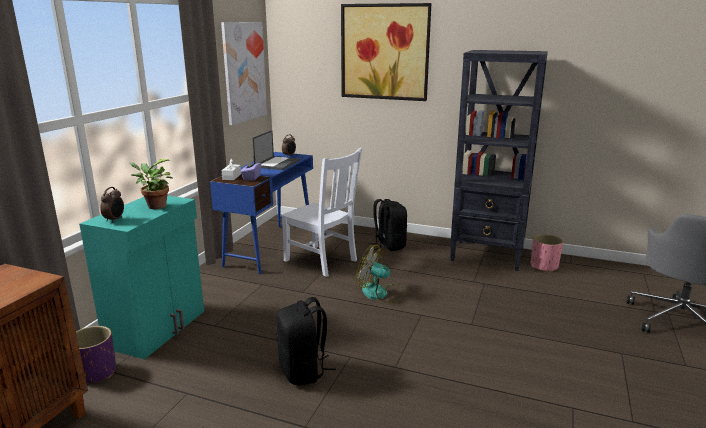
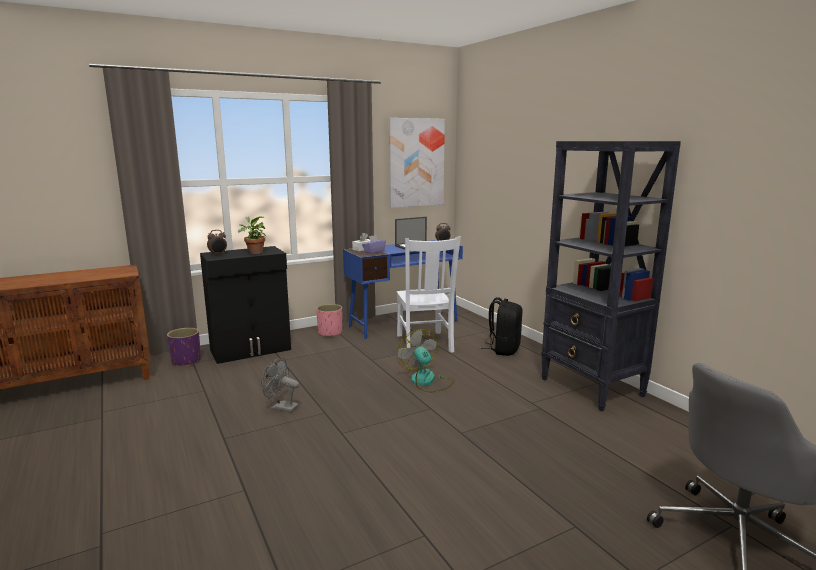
camera: 40 degrees right, 5 degrees down
turquoise cabinet [79,196,204,359] -> black cabinet [200,246,291,364]
black backpack [276,297,336,385] -> grey fan [261,358,299,413]
picture [341,3,431,101] -> none
pink planter [531,234,563,272] -> pink planter moved to [316,304,342,337]

